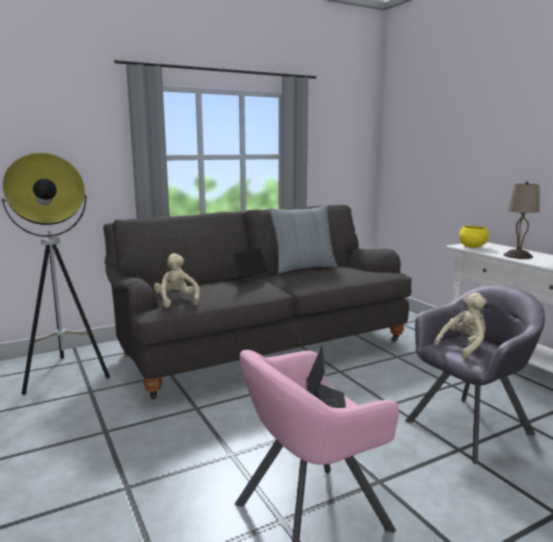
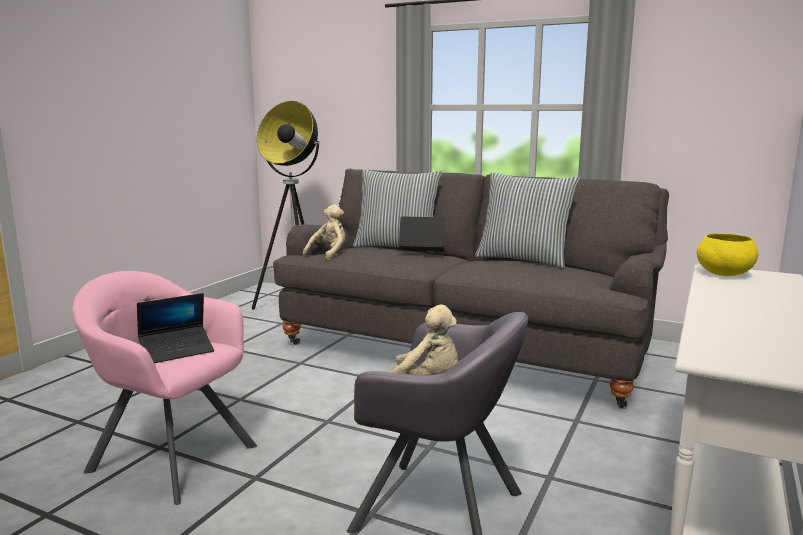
camera: 55 degrees right, 0 degrees up
beige table lamp [504,182,540,259] -> none
none -> pillow [353,169,442,253]

